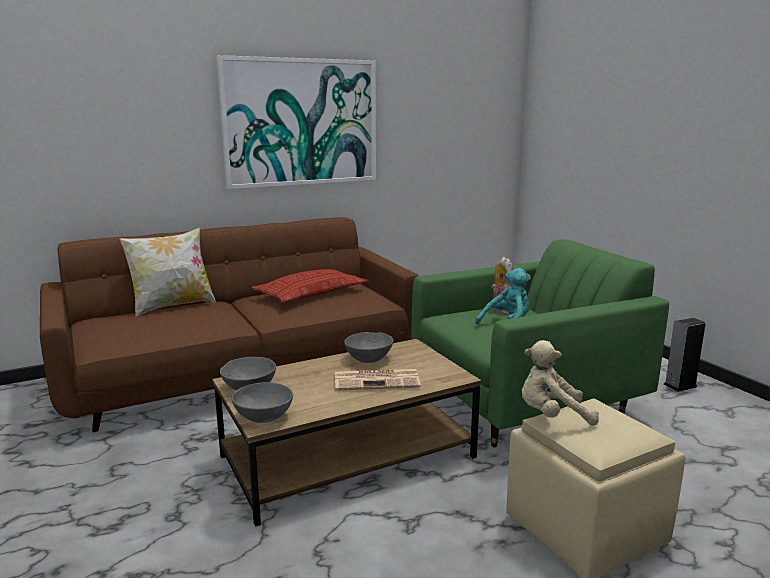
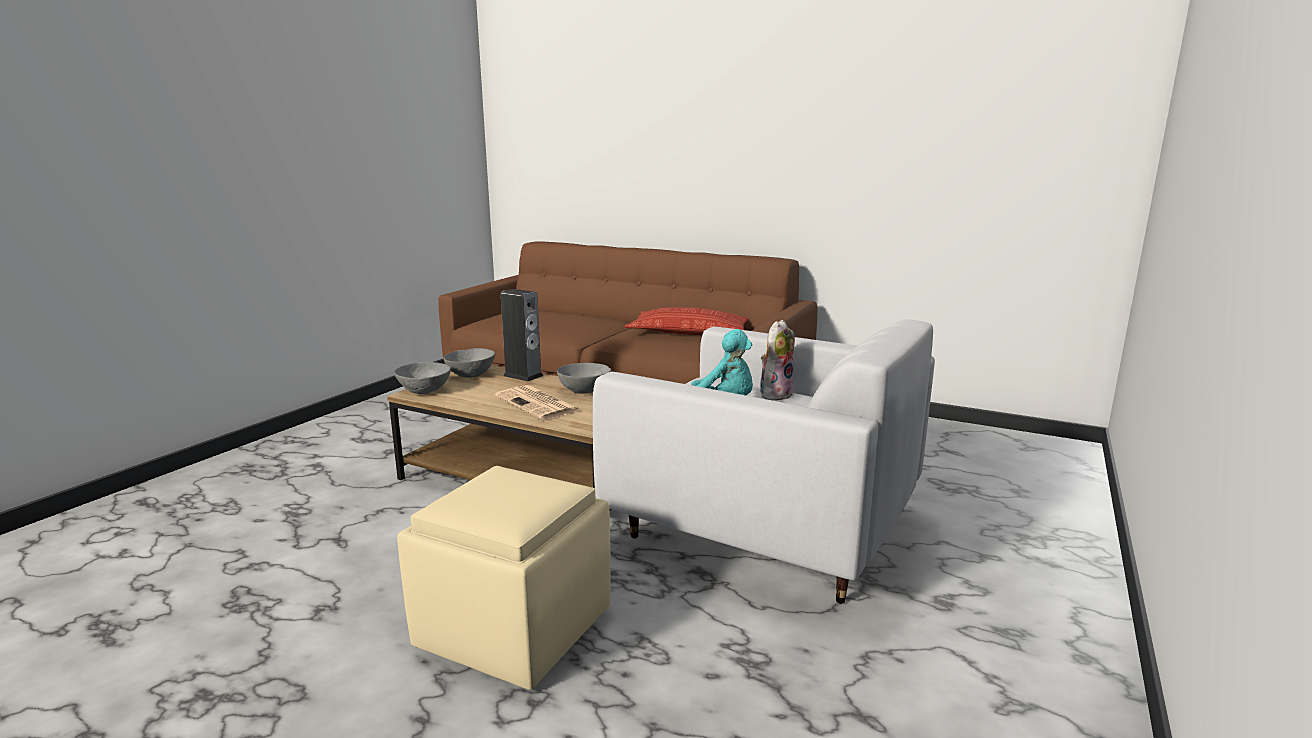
camera: 55 degrees right, 0 degrees up
pillow [119,228,216,316] -> none
picture [216,55,376,189] -> none
green armchair [411,239,669,447] -> white armchair [593,319,935,604]
beige plush toy [522,340,599,426] -> none
speaker [663,318,705,392] -> speaker moved to [501,289,544,382]

